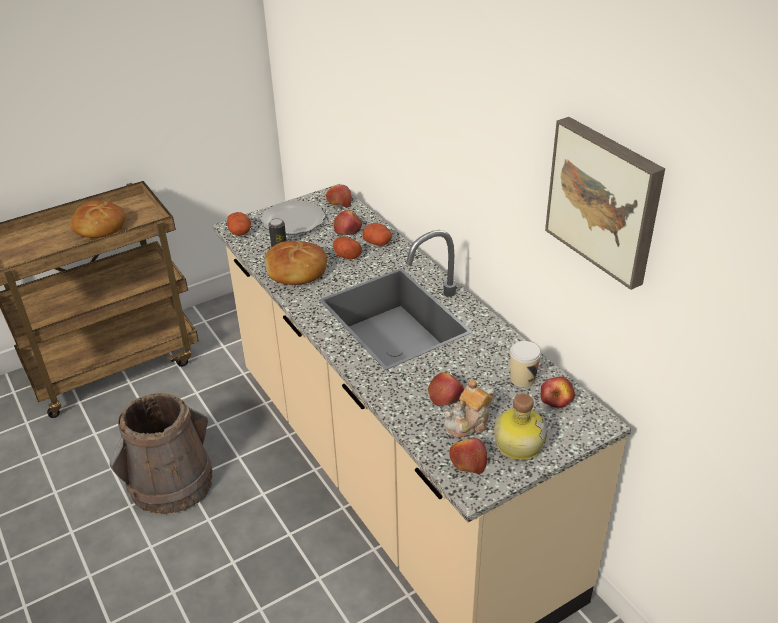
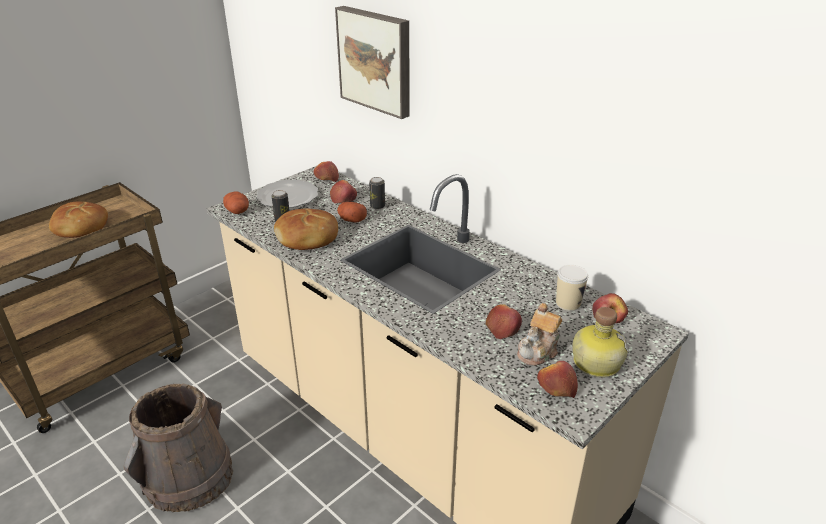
camera: 15 degrees left, 5 degrees down
potato [363,223,392,246] -> can [369,177,385,209]
picture [545,117,665,290] -> picture moved to [335,6,410,119]

